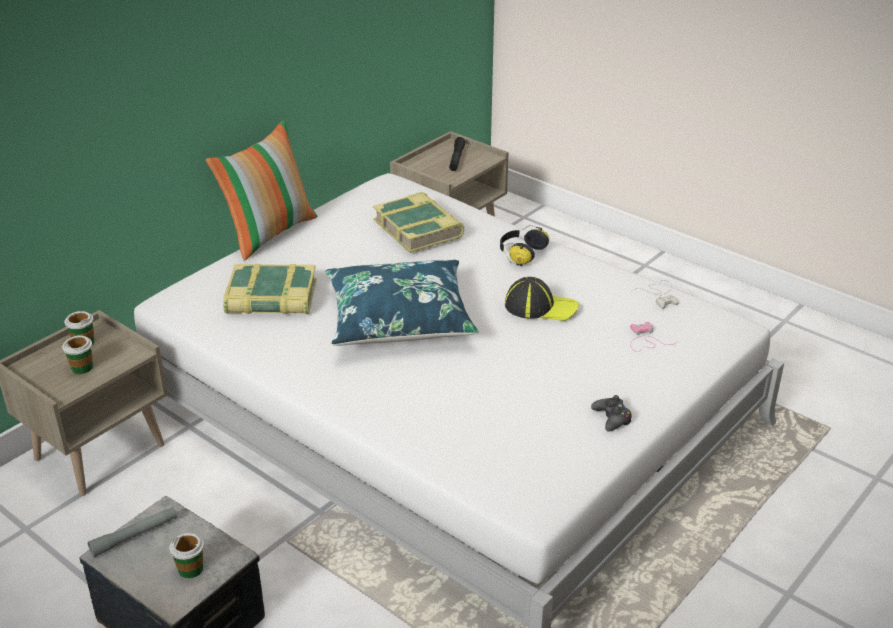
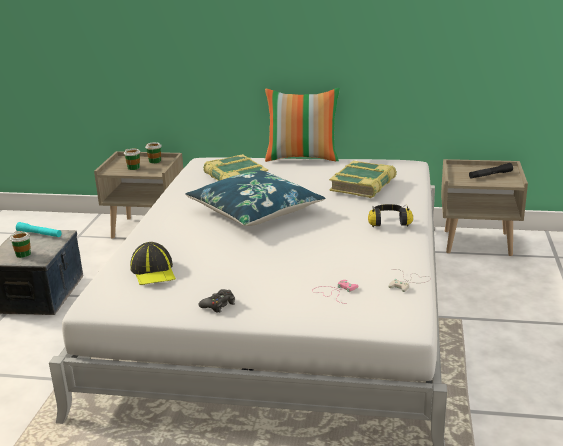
camera: 60 degrees right, 10 degrees down
grey flashlight [87,506,178,557] -> turquoise flashlight [16,222,62,237]
cap [505,277,579,321] -> cap moved to [130,242,176,285]

